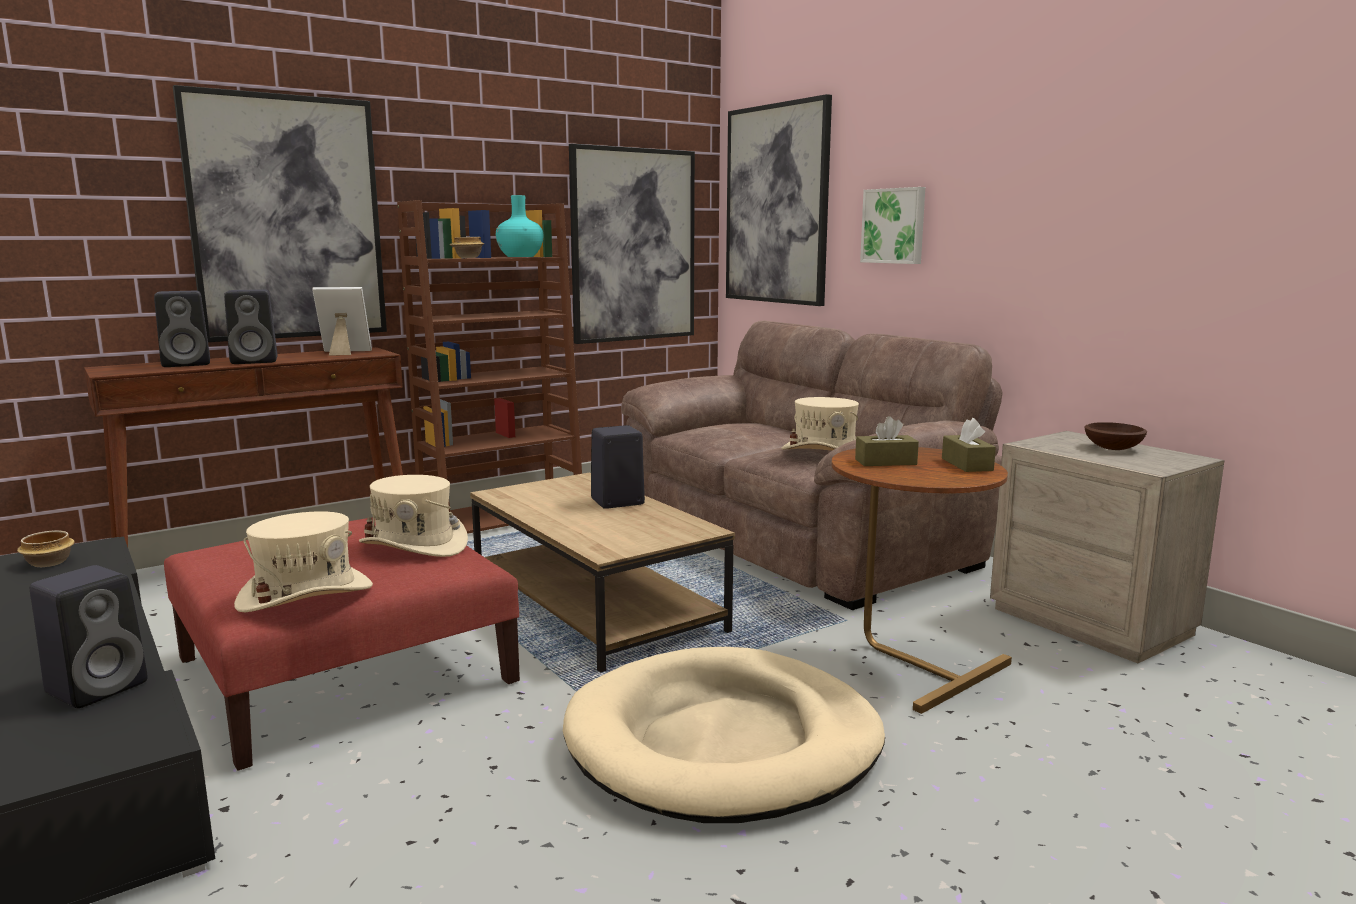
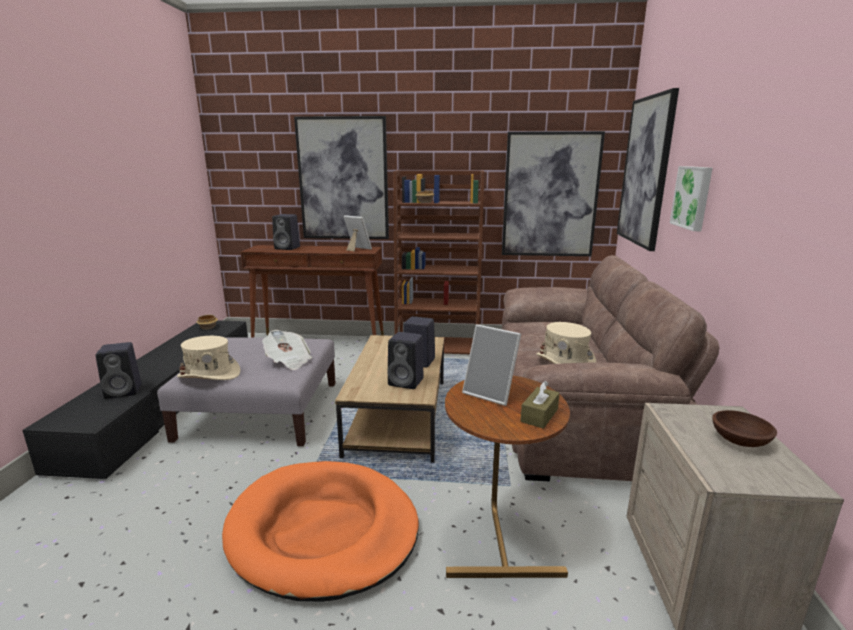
camera: 40 degrees right, 5 degrees up
red ottoman [164,517,520,771] -> grey ottoman [157,337,336,446]
black speaker [224,289,277,364] -> black speaker moved to [387,332,424,389]
beige hat [359,475,468,557] -> newspaper [262,330,312,370]
turquoise vase [496,195,543,257] -> none
beige dog bed [563,647,885,823] -> orange dog bed [222,461,419,602]
brown tissue box [855,416,919,466] -> picture frame [462,324,521,406]

